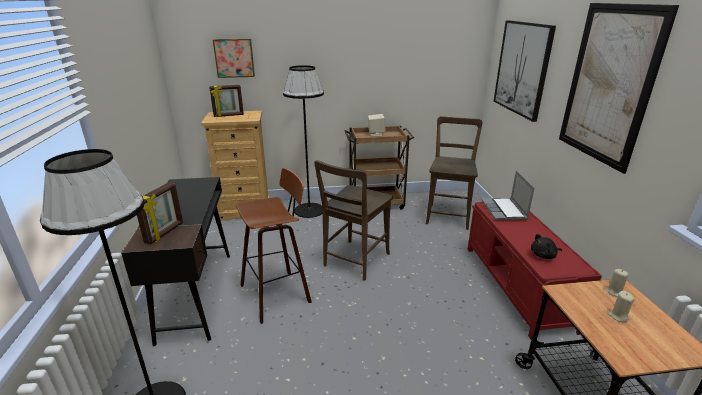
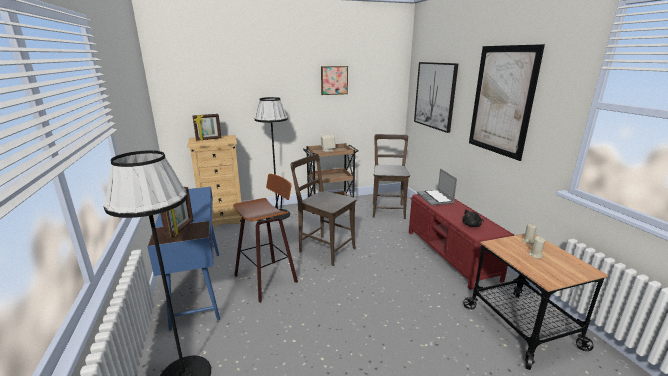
camera: 10 degrees left, 5 degrees down
black desk [121,177,230,346] -> blue desk [147,187,220,331]
picture [213,38,255,78] -> picture moved to [321,66,348,95]
brown chair [314,160,393,280] -> brown chair turned 105 degrees clockwise [291,154,357,266]

